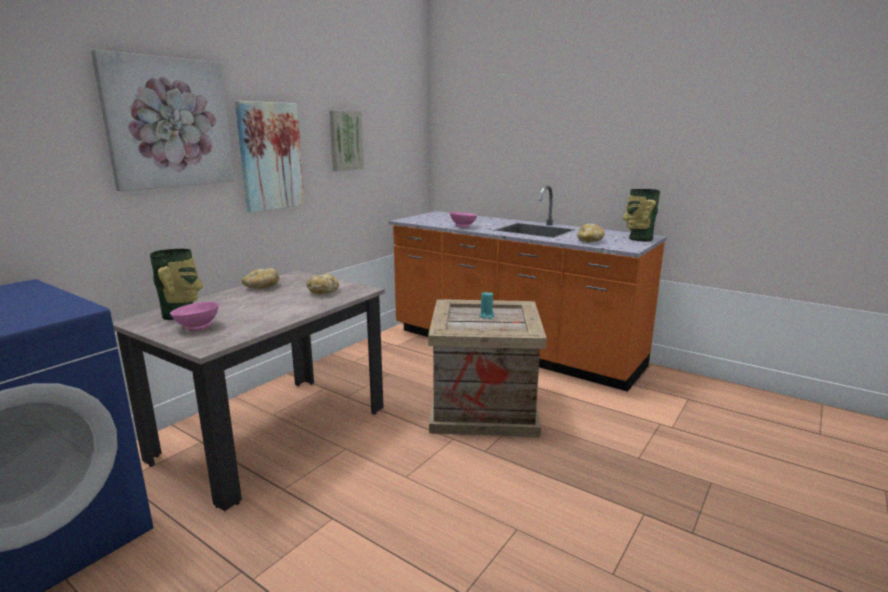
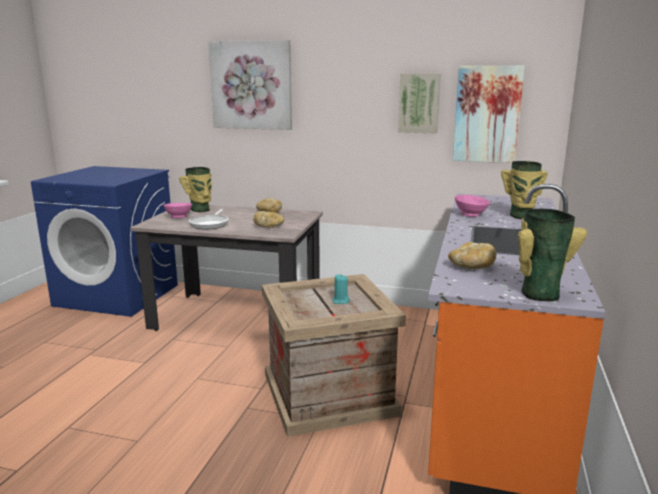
camera: 70 degrees right, 0 degrees up
picture [235,101,305,213] -> picture moved to [453,66,525,163]
none -> frying pan [189,209,228,229]
none -> vase [501,161,548,219]

